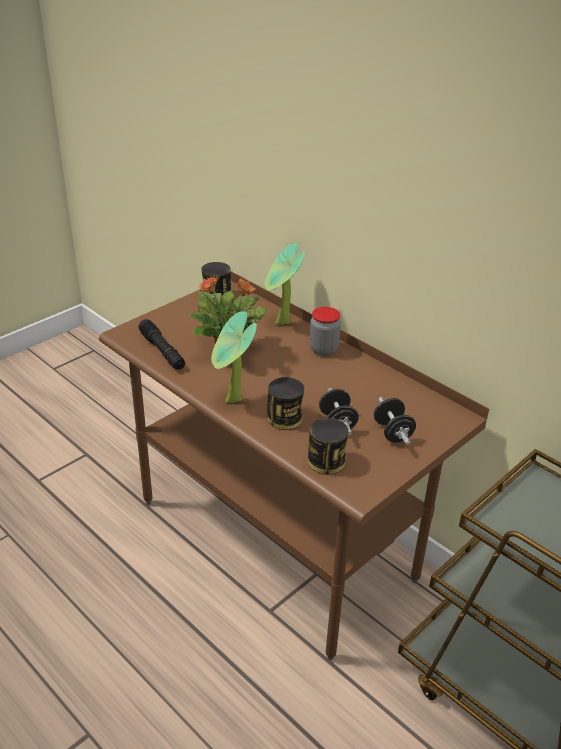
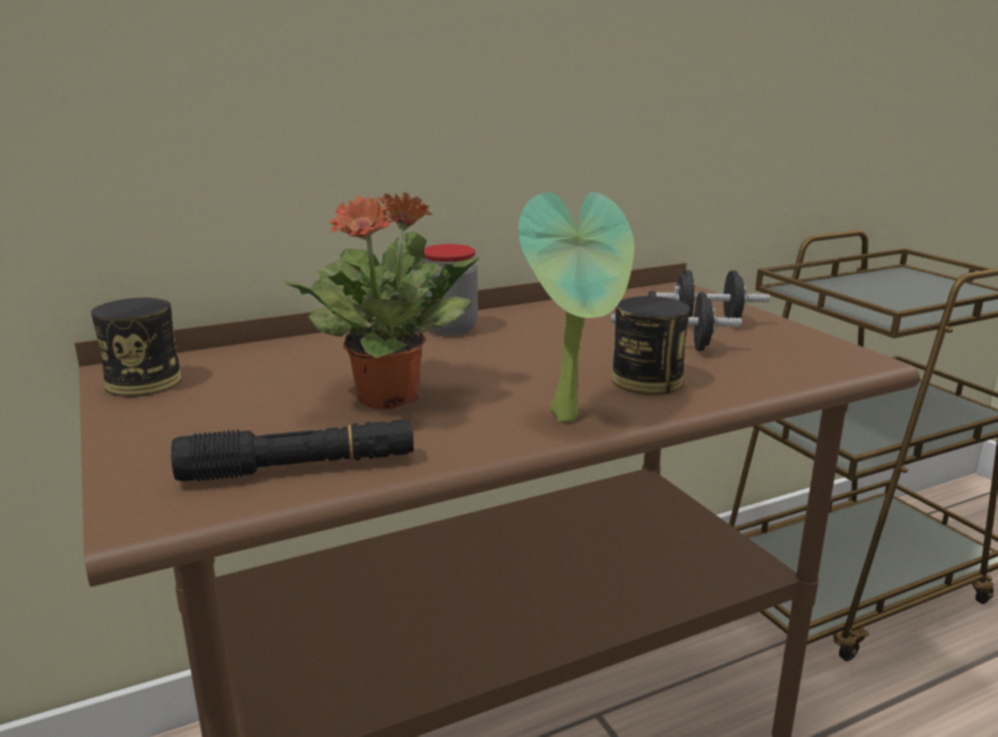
camera: 70 degrees left, 15 degrees down
potted plant [265,243,305,324] -> none
can [308,418,348,475] -> none

